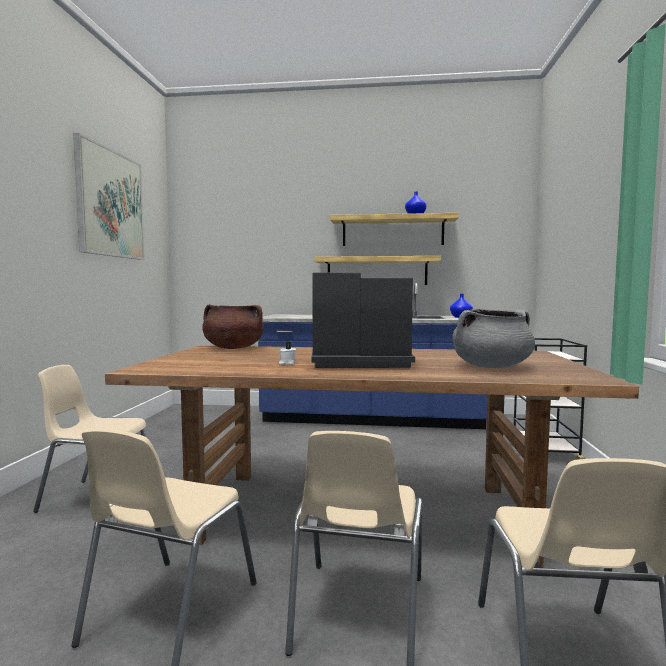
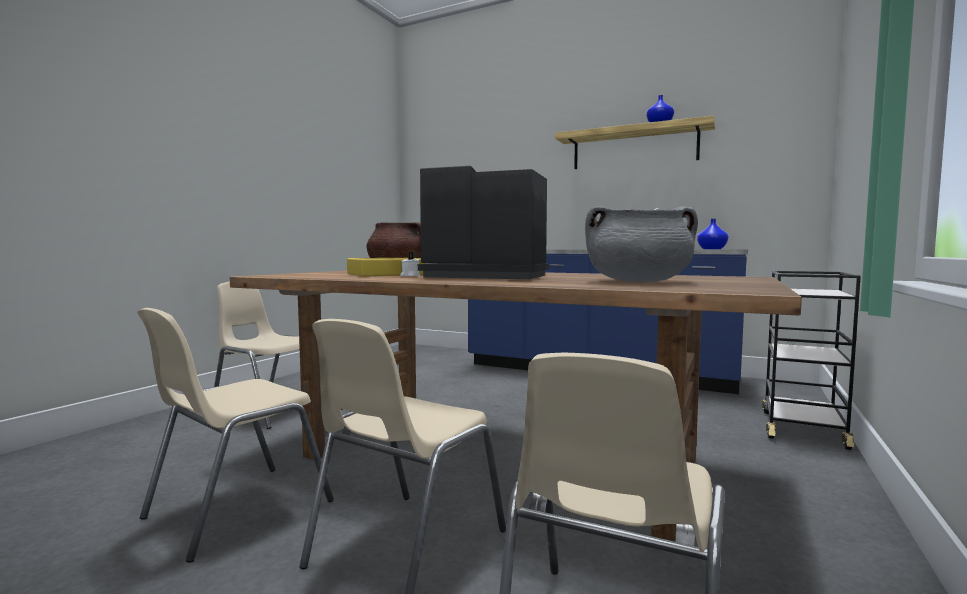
camera: 20 degrees right, 0 degrees up
picture [73,133,145,260] -> none
shelf [314,256,441,285] -> none
none -> yellow tray [347,258,426,276]

